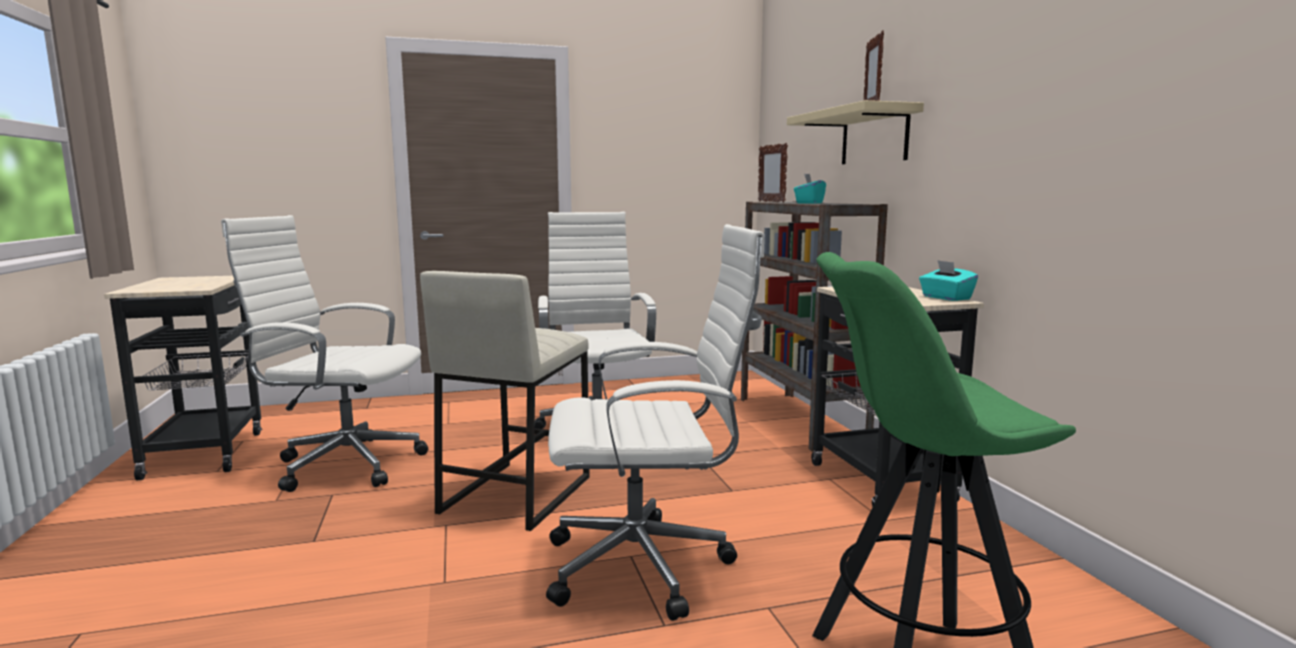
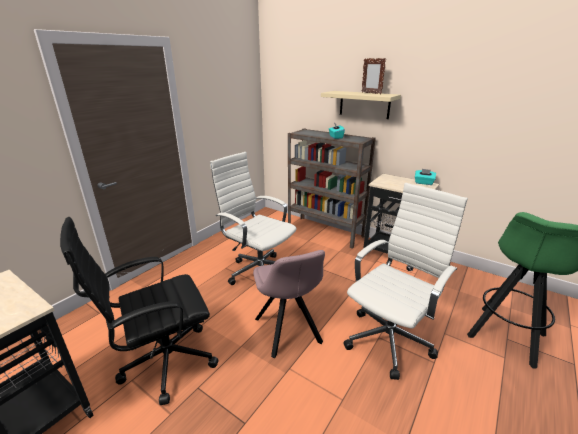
camera: 40 degrees left, 15 degrees up
white office chair [221,215,428,492] -> black office chair [60,217,219,405]
beige stool [420,271,590,531] -> pink chair [253,250,325,358]
picture frame [758,143,788,202] -> none

